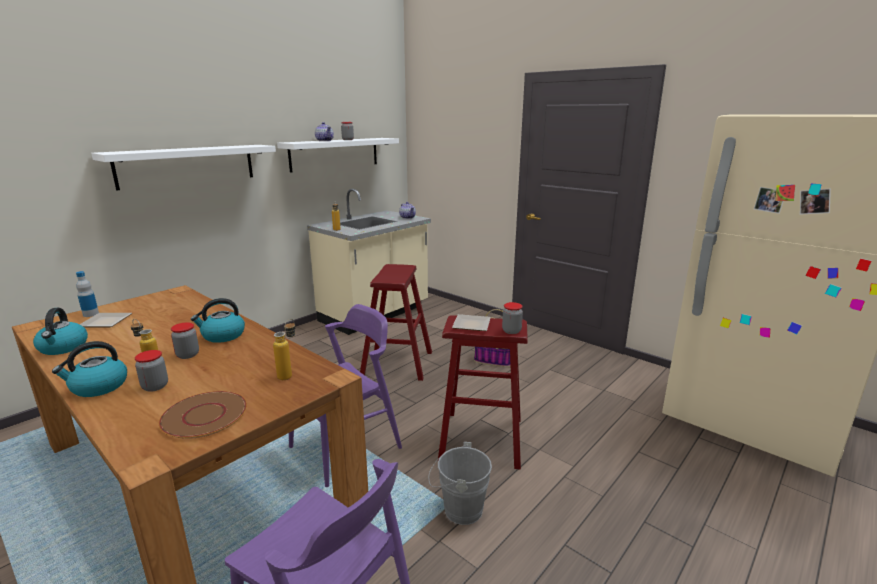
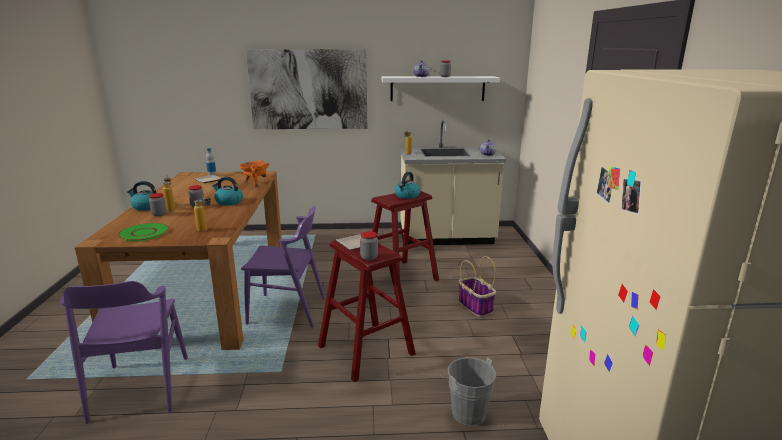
camera: 45 degrees right, 0 degrees up
kettle [33,308,88,355] -> kettle moved to [395,172,420,199]
white shelf [91,145,276,190] -> picture [246,49,367,129]
brown plate [159,391,247,439] -> green plate [118,223,169,241]
grey bucket [429,442,492,525] -> grey bucket moved to [440,357,496,426]
none -> orange cooking pot [239,160,269,187]

